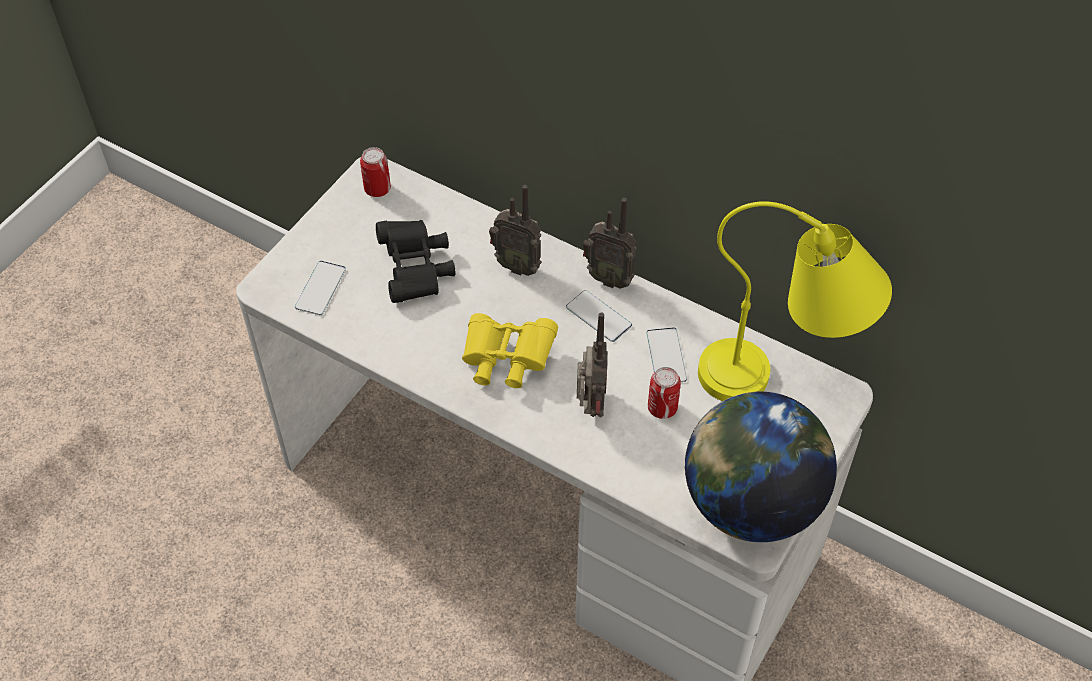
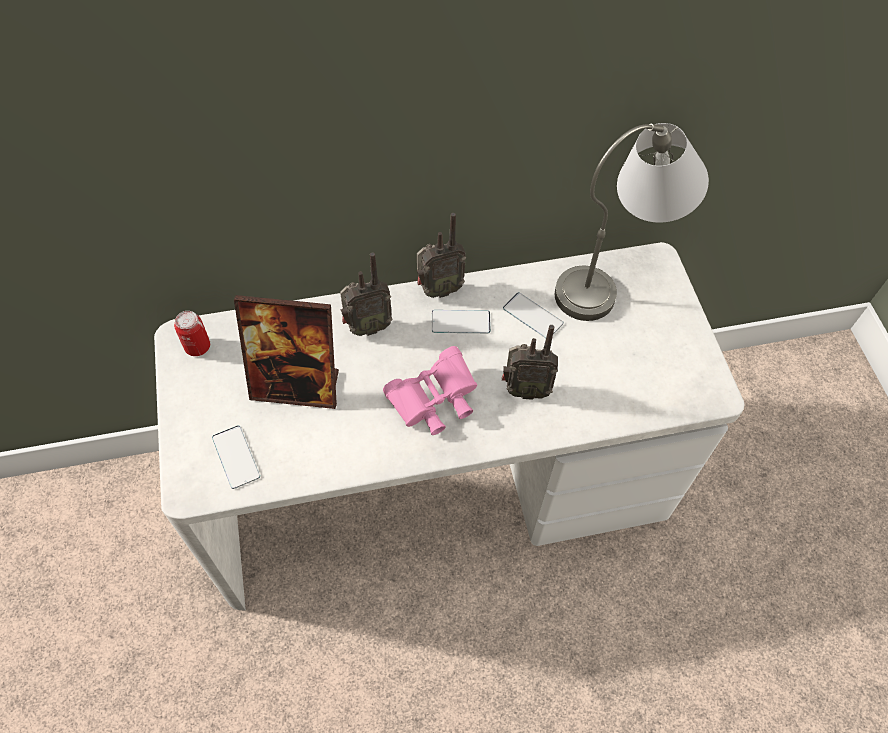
camera: 45 degrees left, 5 degrees up
black binoculars [376,220,455,303] -> picture frame [234,295,339,409]
yellow binoculars [462,313,558,388] -> pink binoculars [383,346,477,435]
radio [577,312,607,418] -> radio turned 135 degrees clockwise [502,325,558,400]
can [648,367,681,419] -> none
globe [685,392,837,542] -> none
yellow table lamp [698,201,892,401] -> grey table lamp [555,123,709,321]

